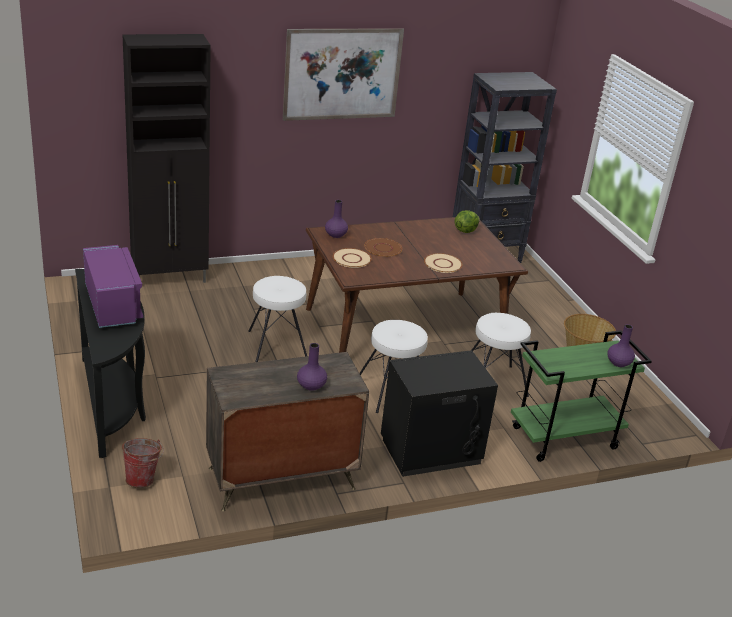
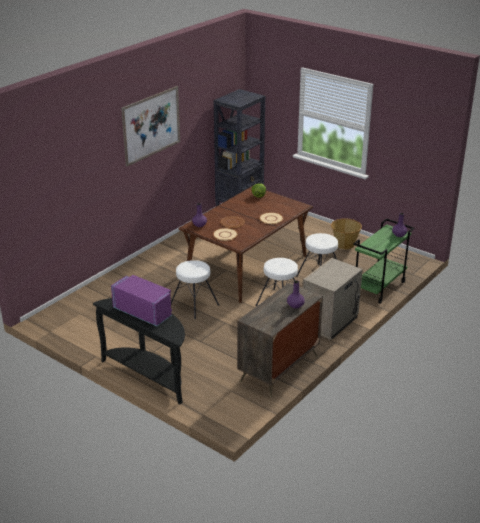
camera: 30 degrees left, 0 degrees up
black cabinet [122,34,211,283] -> none
bucket [122,438,164,488] -> none
black nightstand [381,350,498,477] -> beige nightstand [303,258,363,340]

